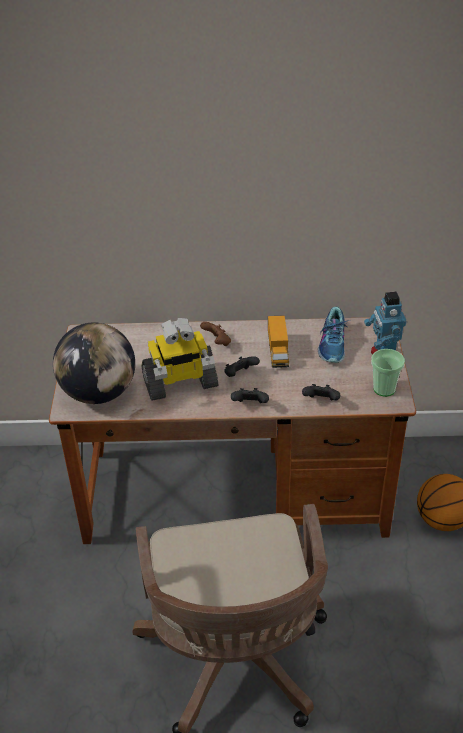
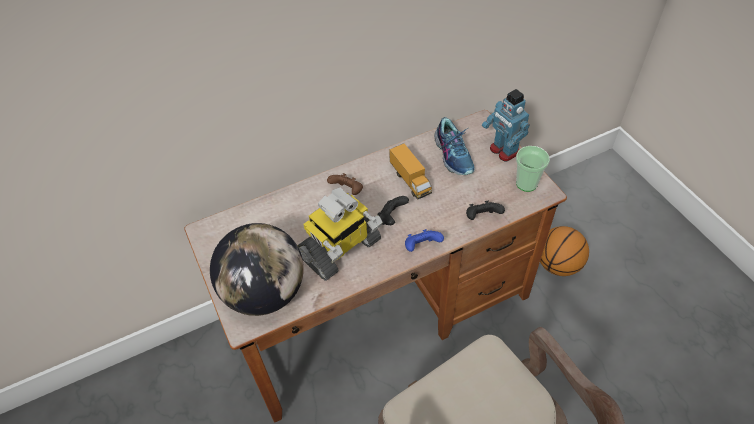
camera: 25 degrees left, 10 degrees up
black game controller [231,388,269,403] -> blue game controller [405,229,444,252]

